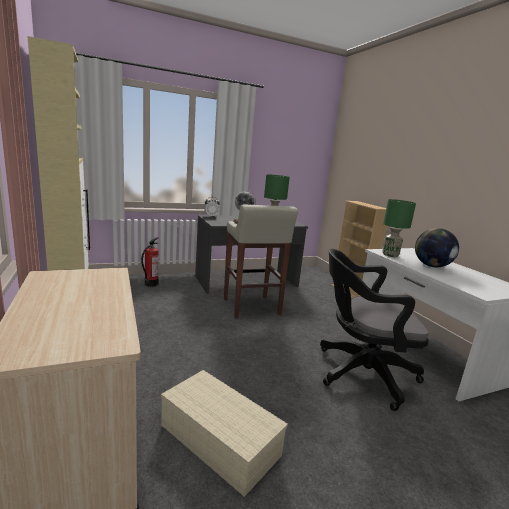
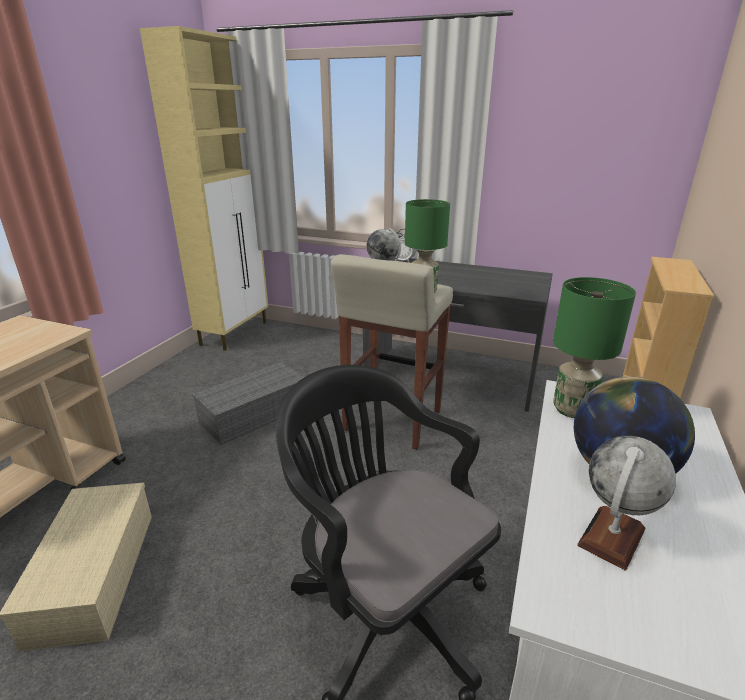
camera: 45 degrees right, 10 degrees up
fire extinguisher [141,237,159,287] -> none
none -> grey storage box [192,362,304,445]
none -> globe [577,436,676,570]

